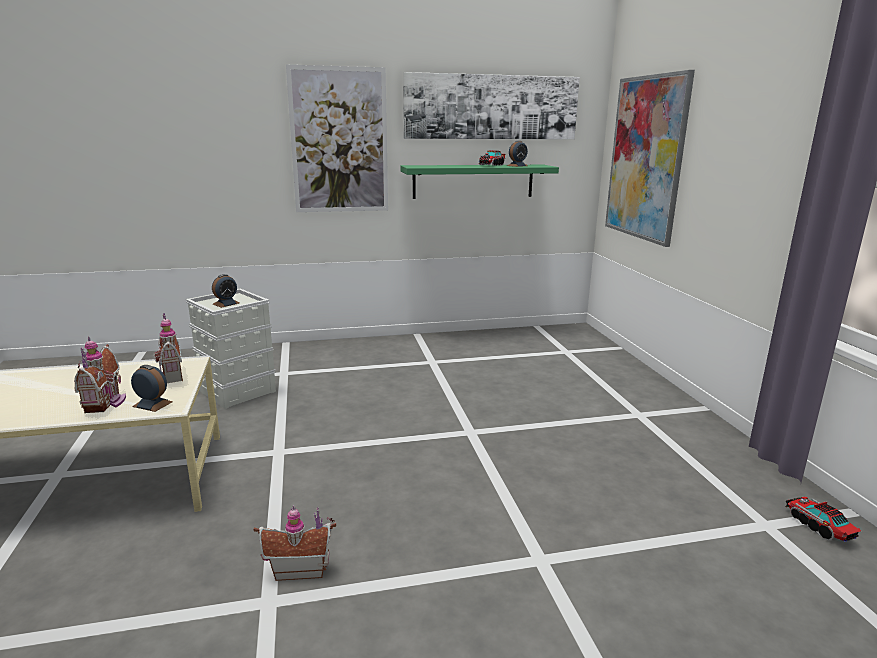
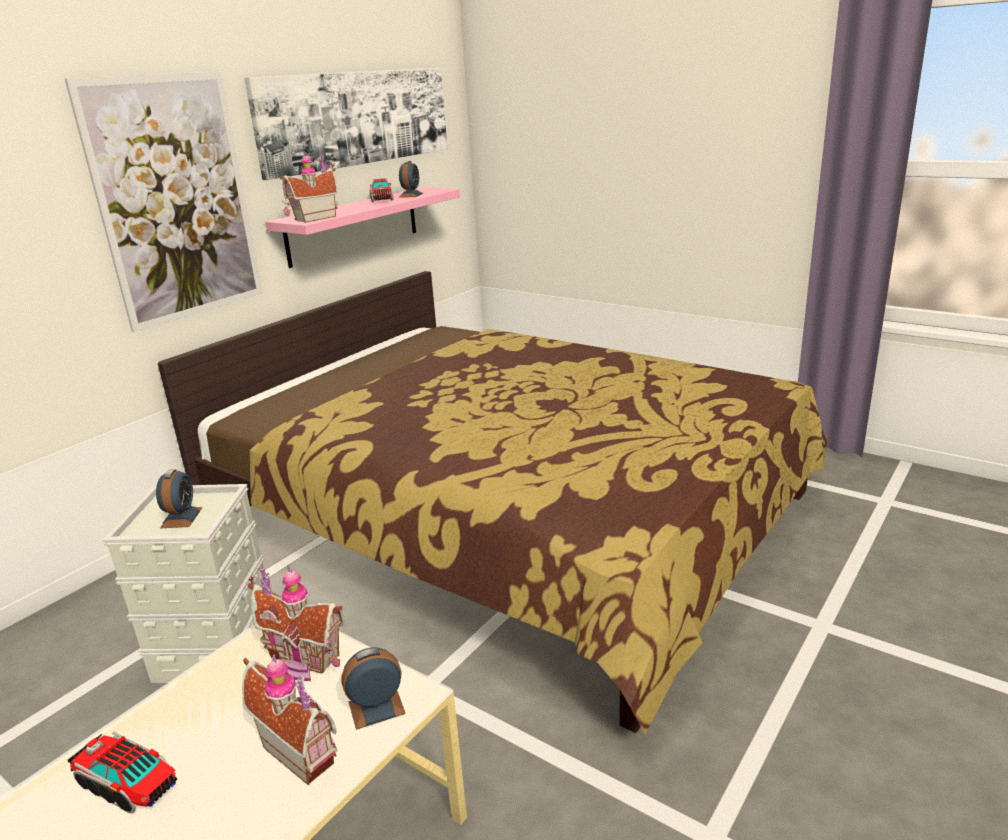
camera: 40 degrees left, 5 degrees up
toy house [254,506,336,581] -> toy house moved to [280,152,338,223]
green shelf [400,165,559,199] -> pink shelf [265,187,460,268]
picture [605,70,695,247] -> none
toy truck [786,496,861,542] -> toy truck moved to [68,732,177,813]
none -> bed [158,271,827,734]

